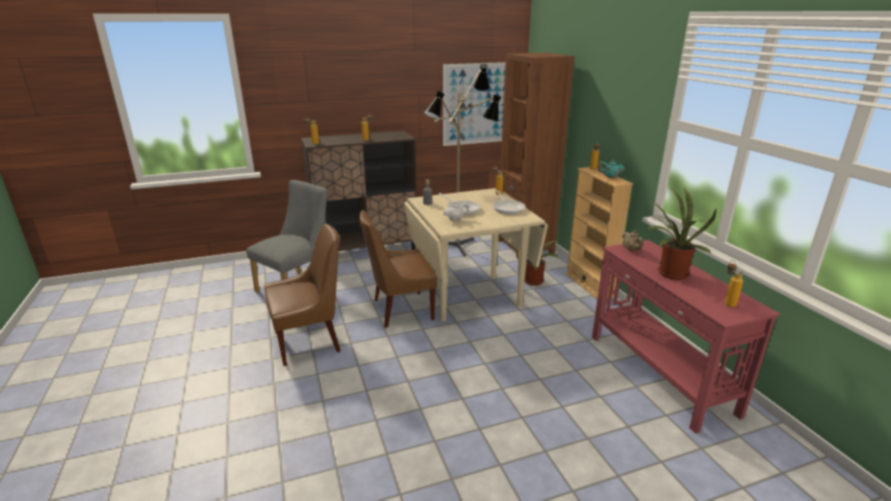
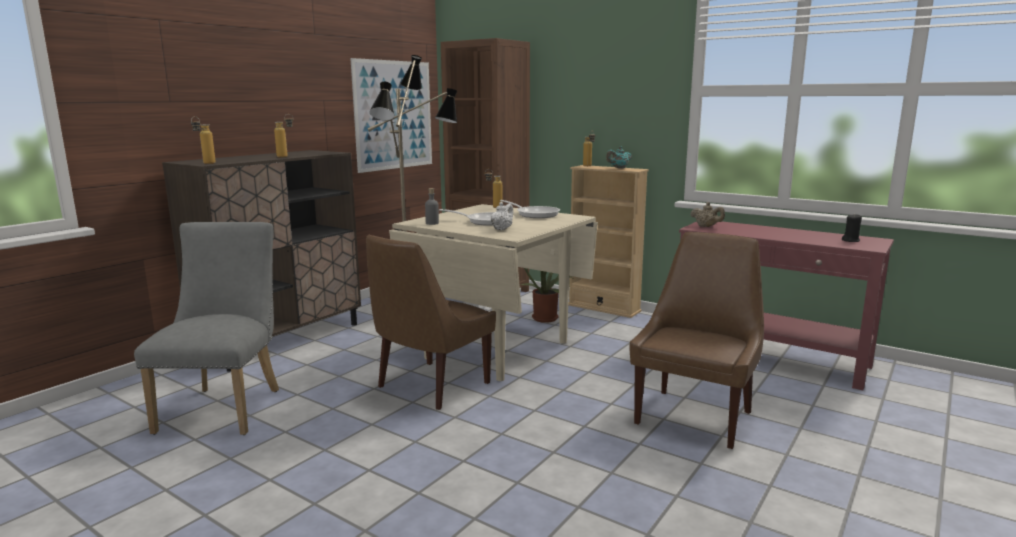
camera: 35 degrees left, 10 degrees down
brown chair [264,223,340,366] -> brown chair moved to [630,232,764,449]
potted plant [646,187,717,280] -> none
bottle [725,260,744,307] -> black candle [842,213,862,242]

